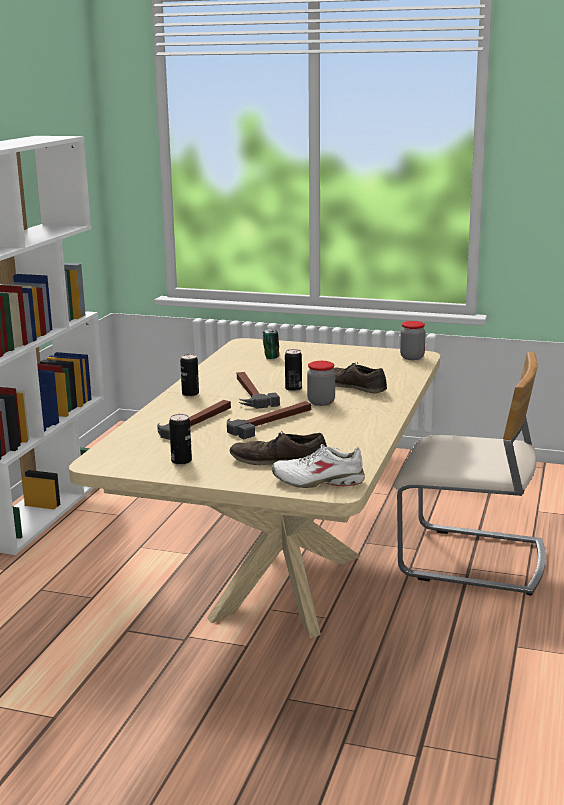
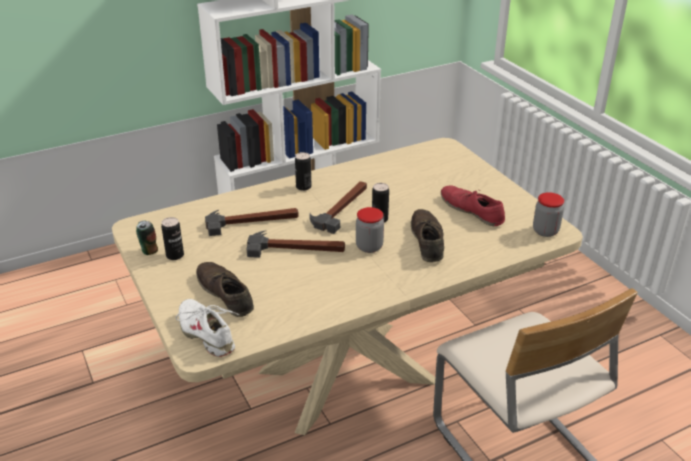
camera: 45 degrees right, 15 degrees up
can [263,329,279,359] -> can moved to [136,221,158,255]
none -> red shoe [441,186,505,226]

